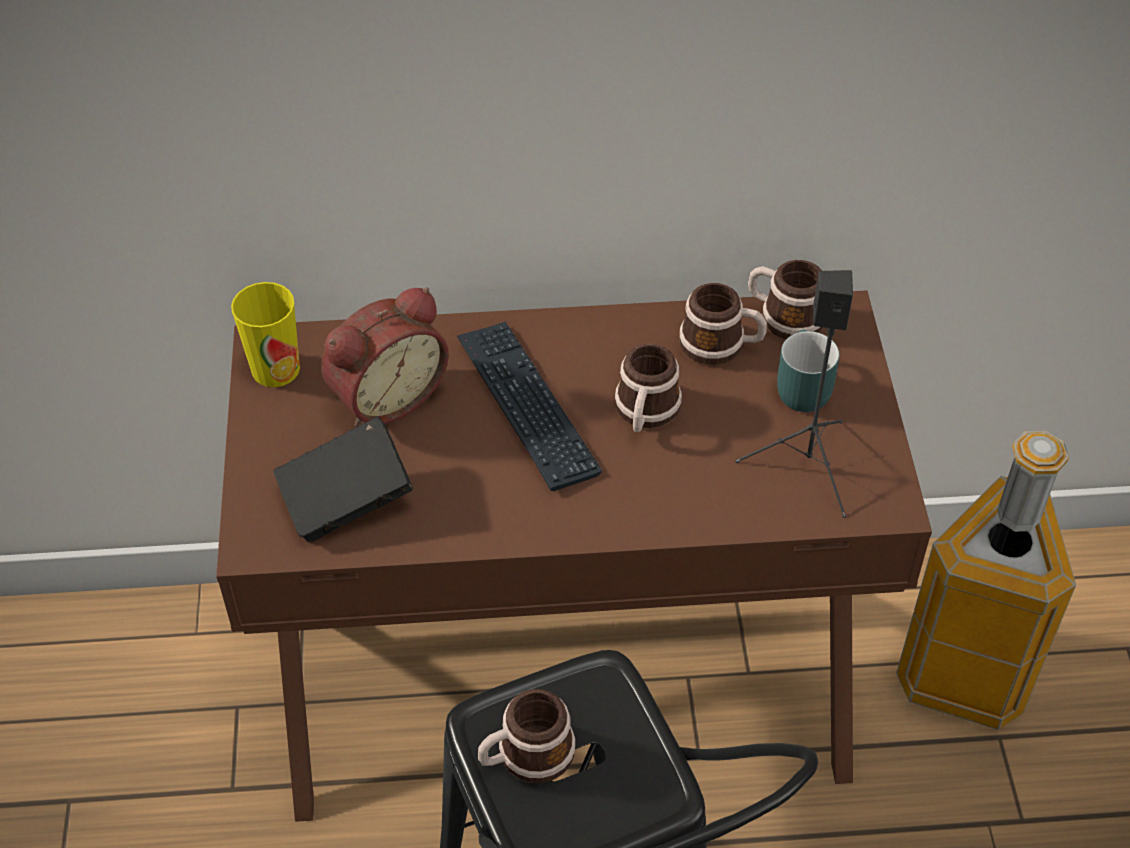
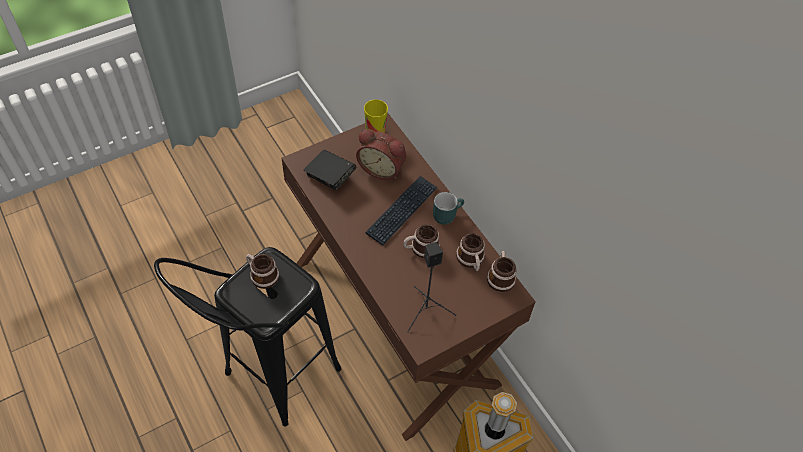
camera: 60 degrees right, 5 degrees up
turquoise mug [777,330,840,412] -> turquoise mug moved to [433,192,464,225]

